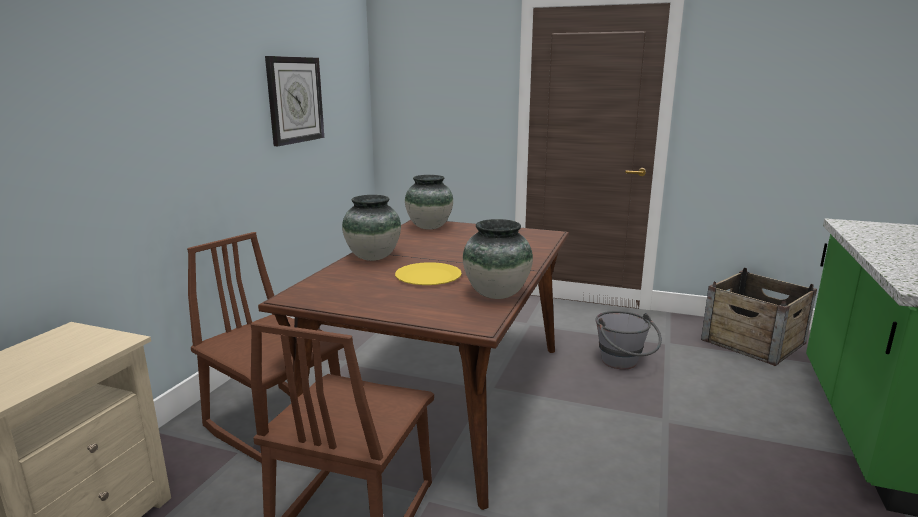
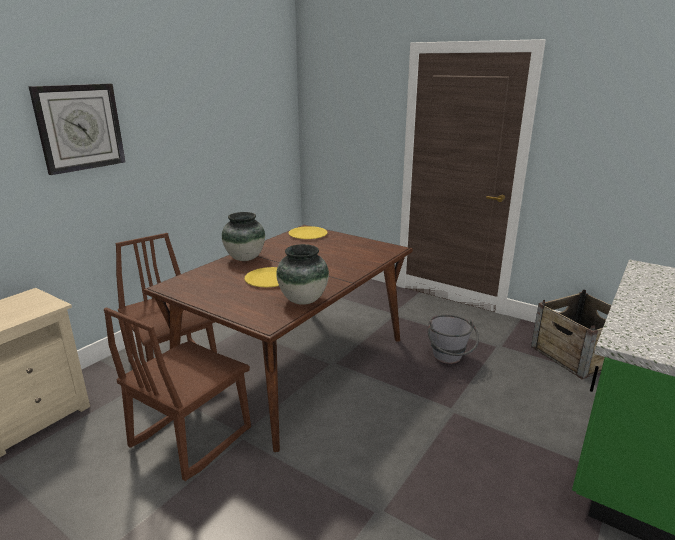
camera: 15 degrees right, 5 degrees up
wall clock [265,56,324,146] -> wall clock moved to [28,84,126,175]
vase [405,175,453,230] -> yellow plate [289,226,328,239]

